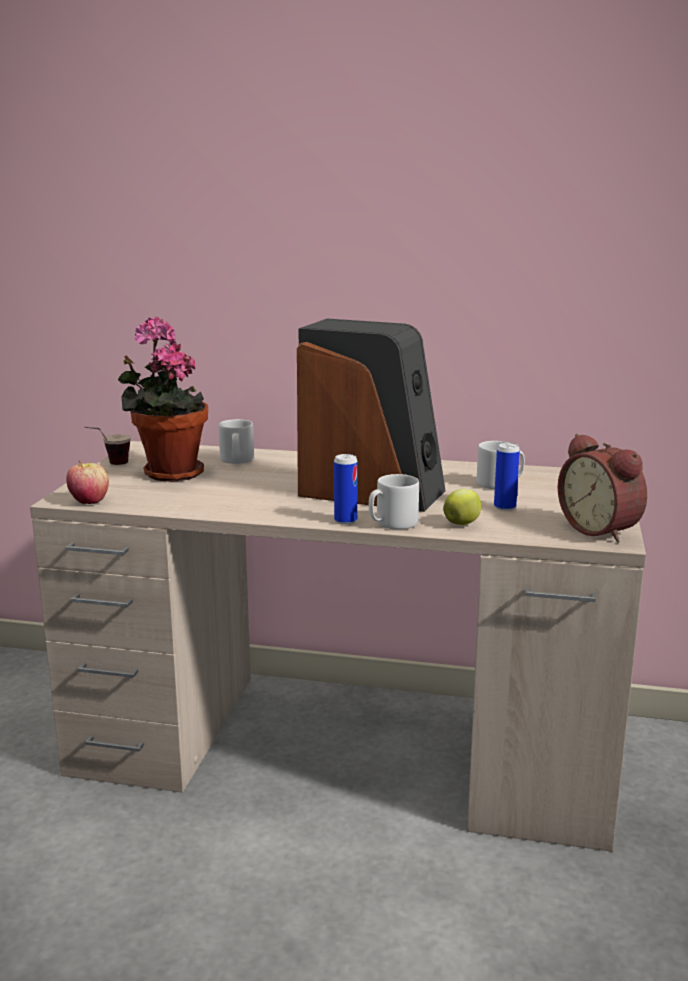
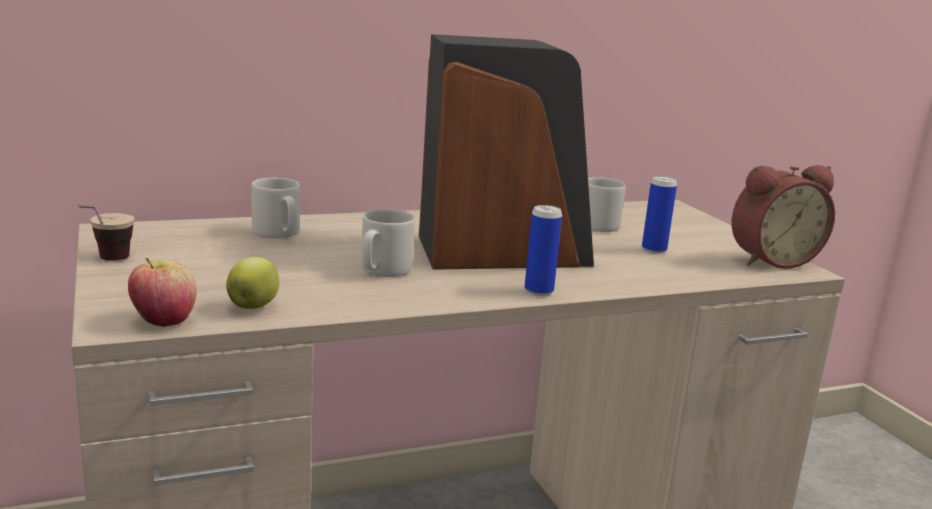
camera: 35 degrees left, 0 degrees up
potted plant [118,317,208,482] -> none
grey mug [369,474,419,530] -> grey mug moved to [361,209,415,277]
apple [443,489,481,525] -> apple moved to [226,257,279,309]
alarm clock [558,434,647,543] -> alarm clock turned 45 degrees counterclockwise [732,165,835,269]

